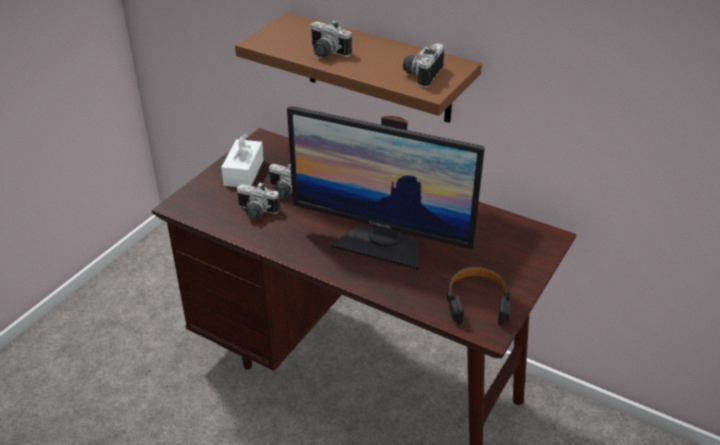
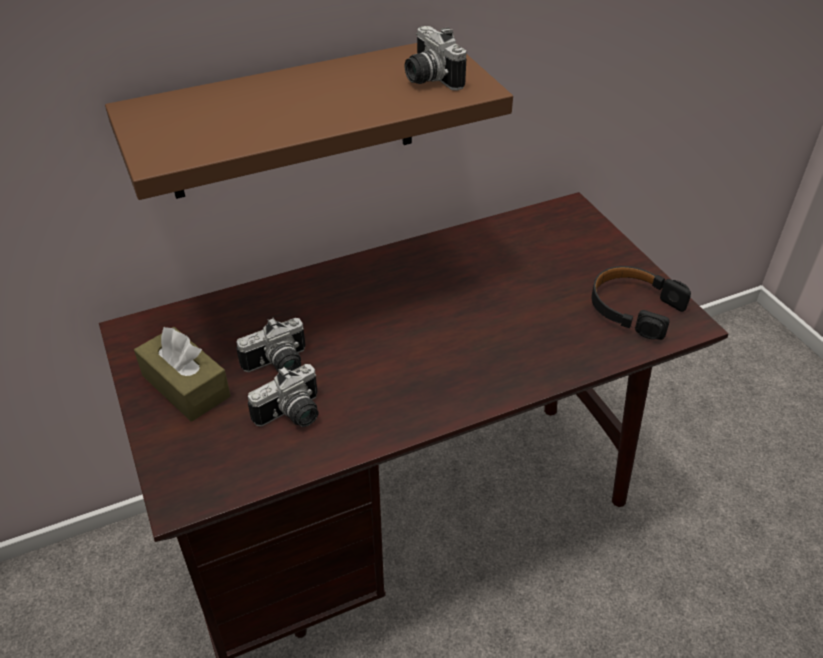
camera: 55 degrees left, 5 degrees up
white tissue box [221,134,264,187] -> brown tissue box [134,327,231,422]
monitor [287,107,485,270] -> none
camera [310,20,352,57] -> none

